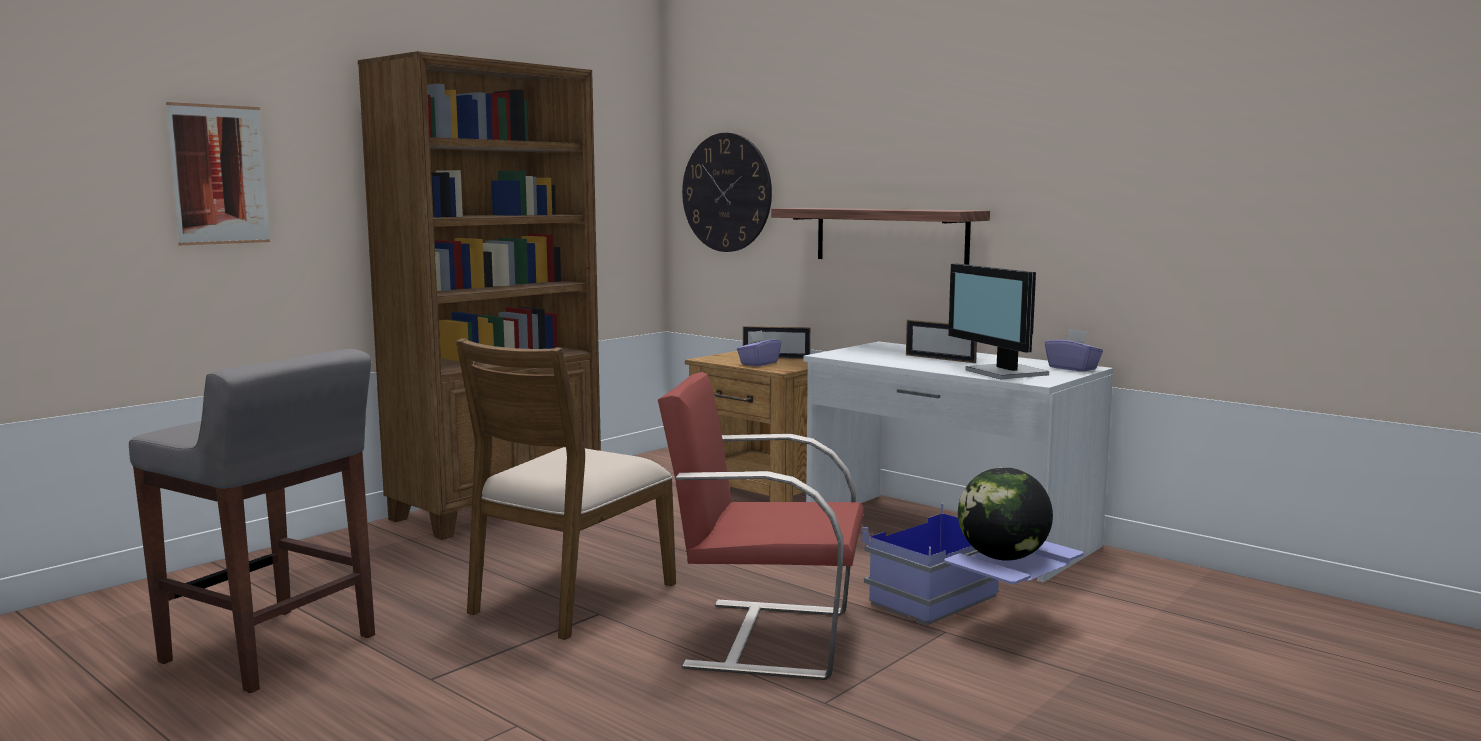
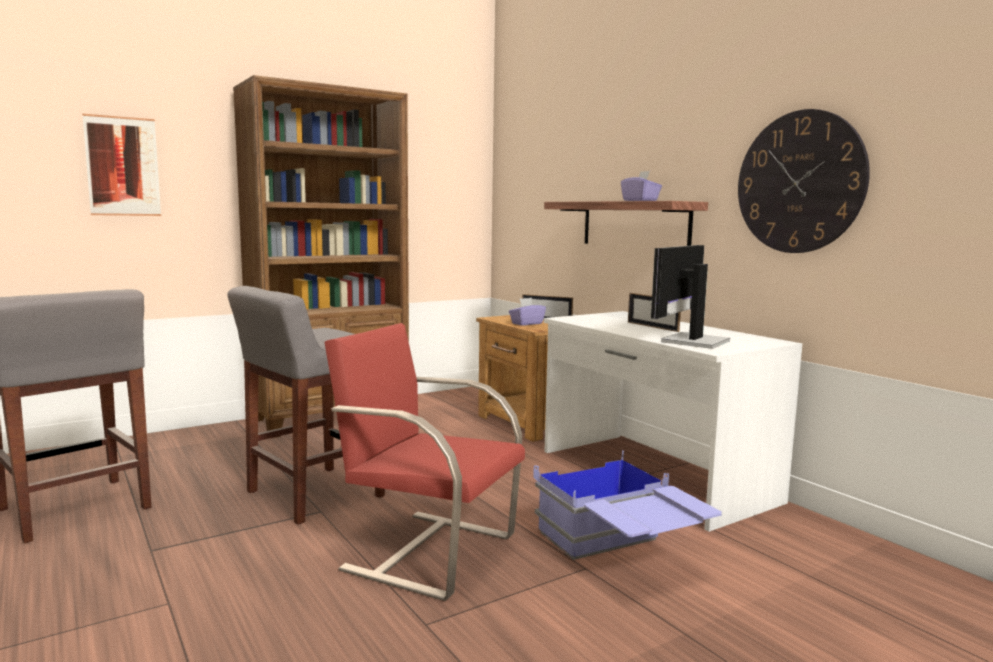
camera: 15 degrees right, 0 degrees up
brown chair [456,338,676,640] -> grey stool [227,286,385,525]
wall clock [682,133,772,252] -> wall clock moved to [738,109,870,253]
monitor [948,264,1049,379] -> monitor turned 45 degrees clockwise [651,245,730,349]
globe [958,467,1053,561] -> none
purple tissue box [1045,329,1103,372] -> purple tissue box moved to [621,171,662,201]

